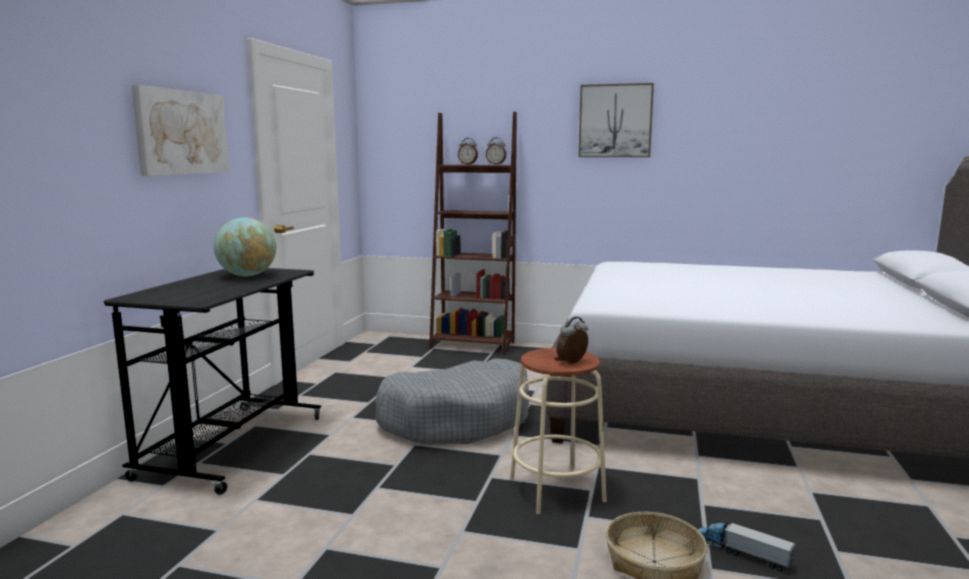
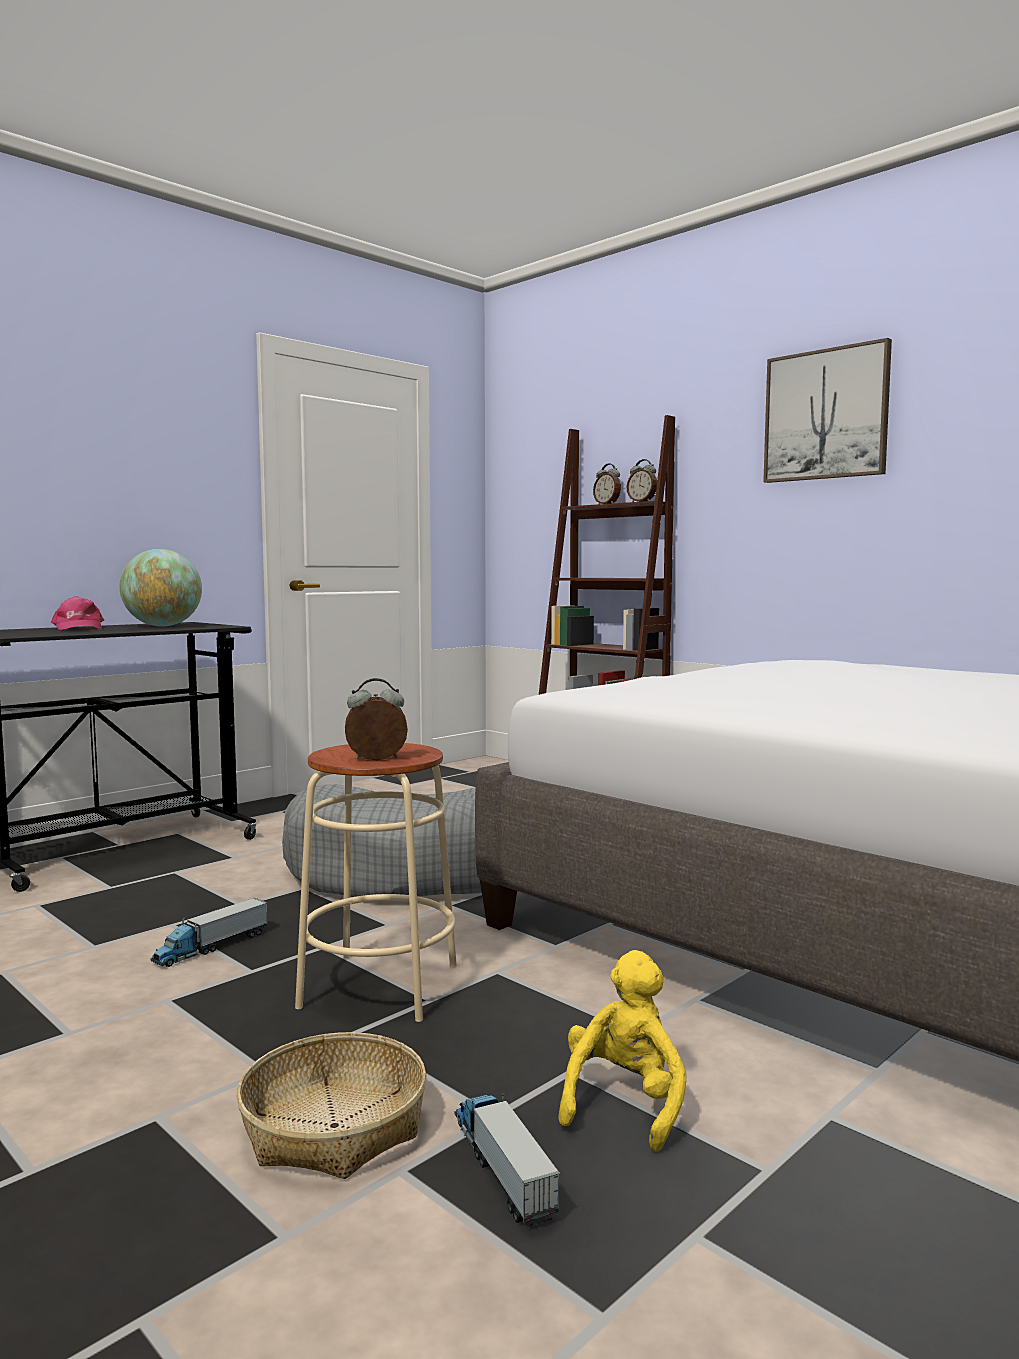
camera: 30 degrees right, 5 degrees down
picture [131,85,229,176] -> none
none -> pink cap [51,596,104,630]
none -> toy truck [151,898,268,967]
none -> yellow plush toy [558,950,687,1152]

